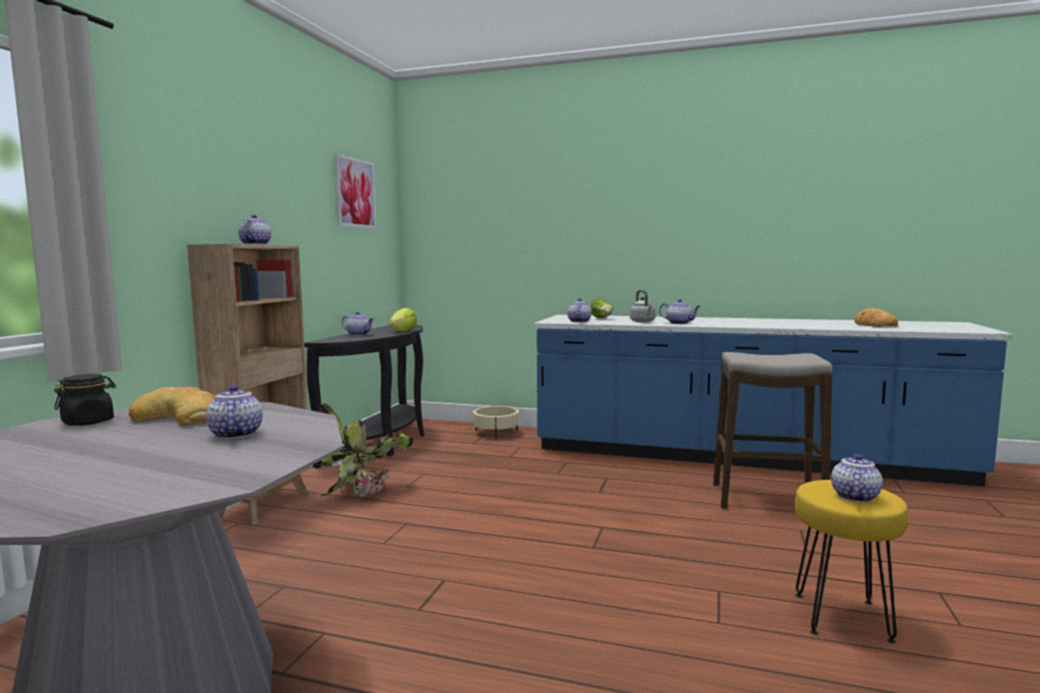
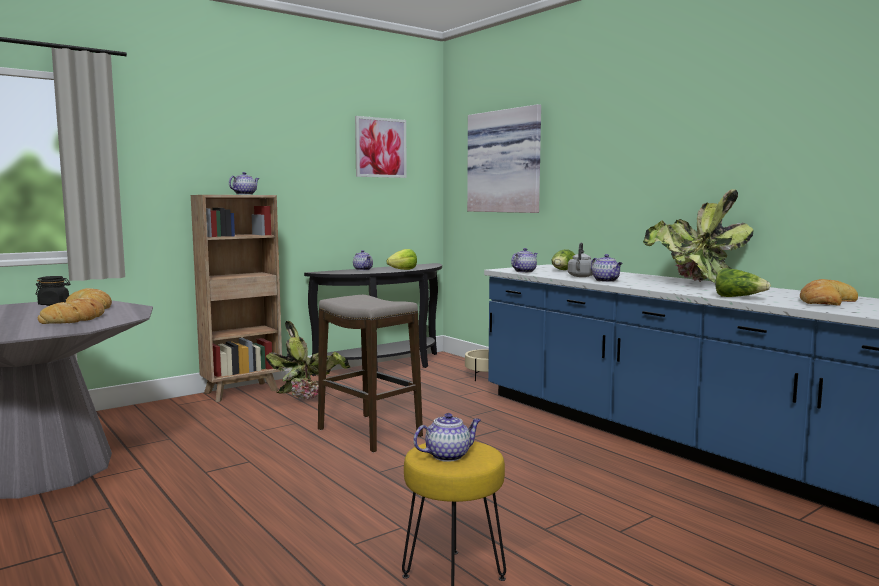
camera: 35 degrees right, 0 degrees up
teapot [206,385,263,439] -> bread [38,297,105,324]
stool [713,352,832,509] -> stool moved to [318,295,423,453]
none -> picture [467,104,541,213]
none -> potted plant [643,189,754,283]
none -> lettuce [715,268,771,297]

